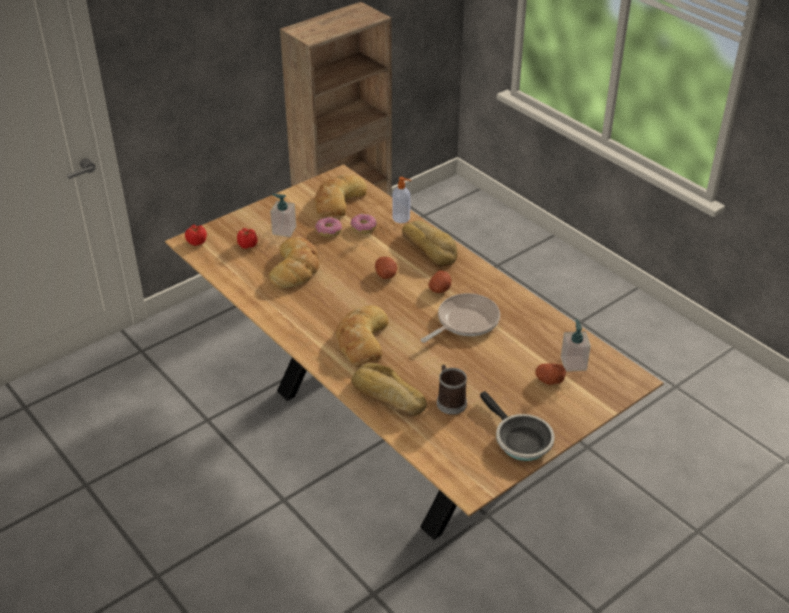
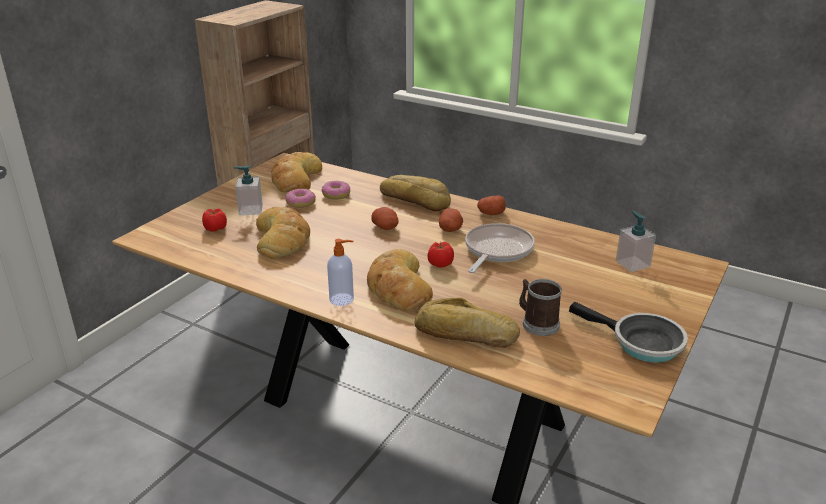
camera: 20 degrees left, 10 degrees down
tomato [185,225,207,246] -> tomato moved to [428,241,454,268]
soap dispenser [393,177,412,223] -> soap dispenser moved to [327,239,354,306]
potato [535,363,566,385] -> potato moved to [477,195,506,215]

